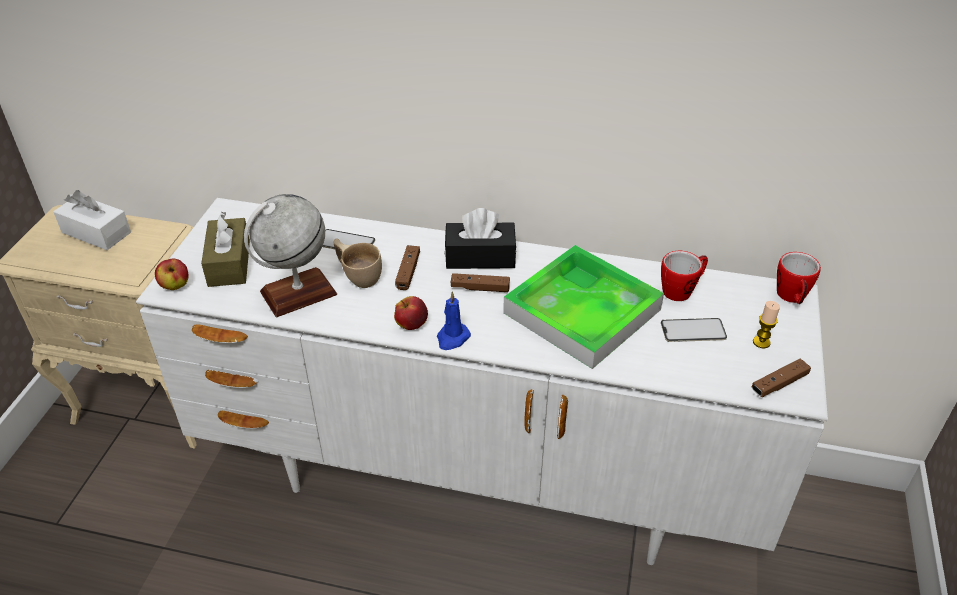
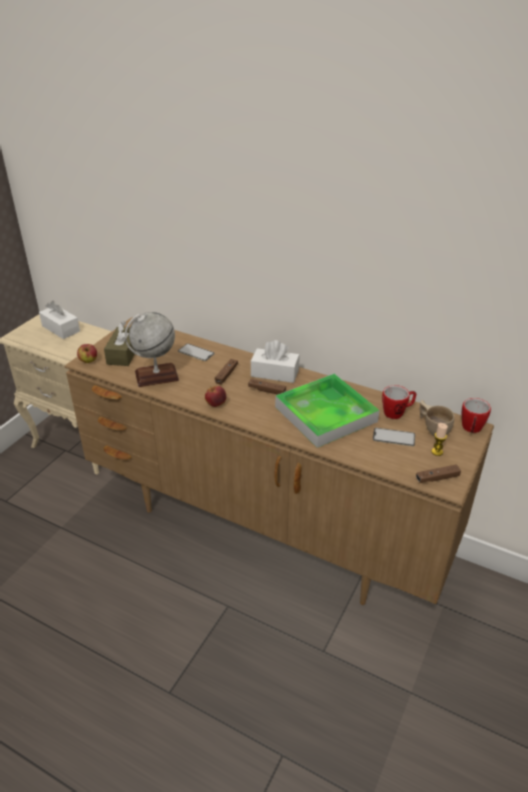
camera: 15 degrees right, 5 degrees down
white dresser [136,198,828,565] -> brown dresser [64,317,494,605]
beige cup [333,238,382,288] -> beige cup moved to [420,400,454,437]
blue candle [437,292,471,350] -> none
black tissue box [445,208,517,269] -> white tissue box [251,340,299,383]

